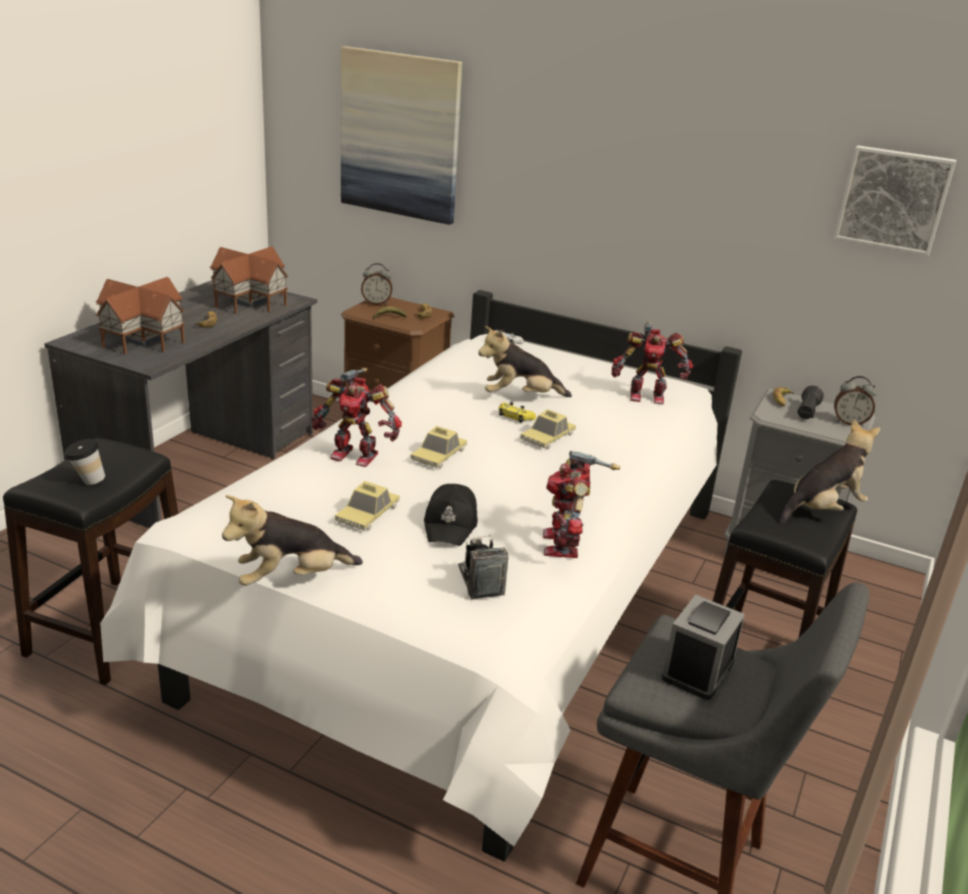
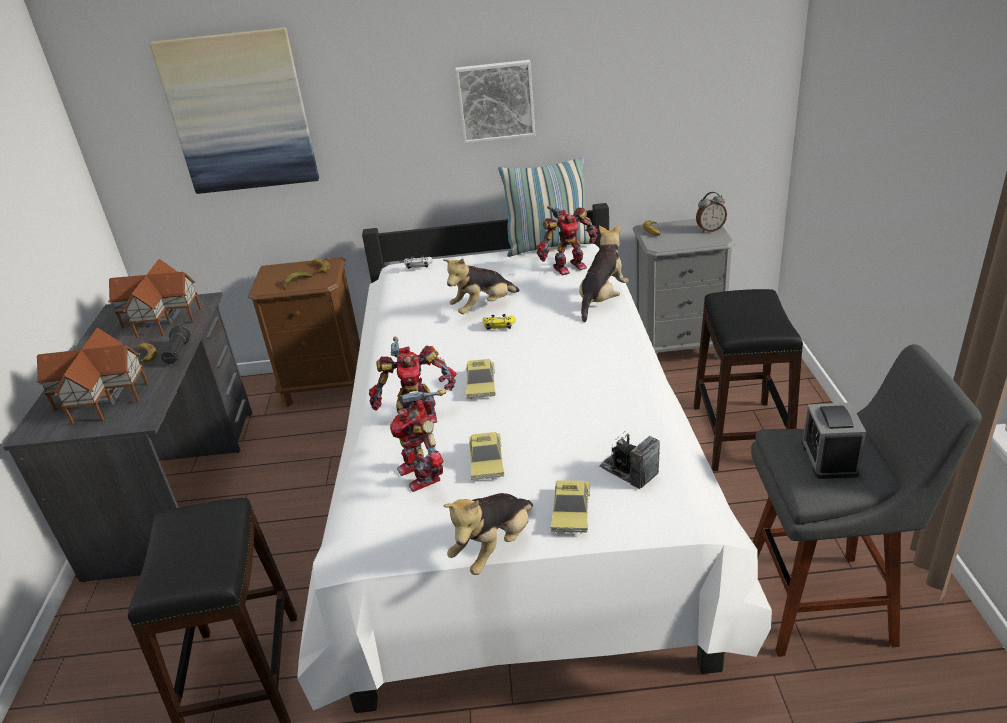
camera: 25 degrees left, 5 degrees up
cup [64,439,105,485] -> none
alarm clock [361,263,393,305] -> none
black cap [424,484,478,546] -> none
toy car [520,409,576,449] -> toy car moved to [551,480,590,533]
toy robot [543,451,620,558] -> toy robot moved to [390,390,446,492]
plush toy [780,419,880,524] -> plush toy moved to [579,225,629,322]
black flashlight [797,386,824,419] -> black flashlight moved to [161,326,191,364]
picture [834,145,957,256] -> picture moved to [455,60,535,144]
none -> pillow [498,157,592,257]

